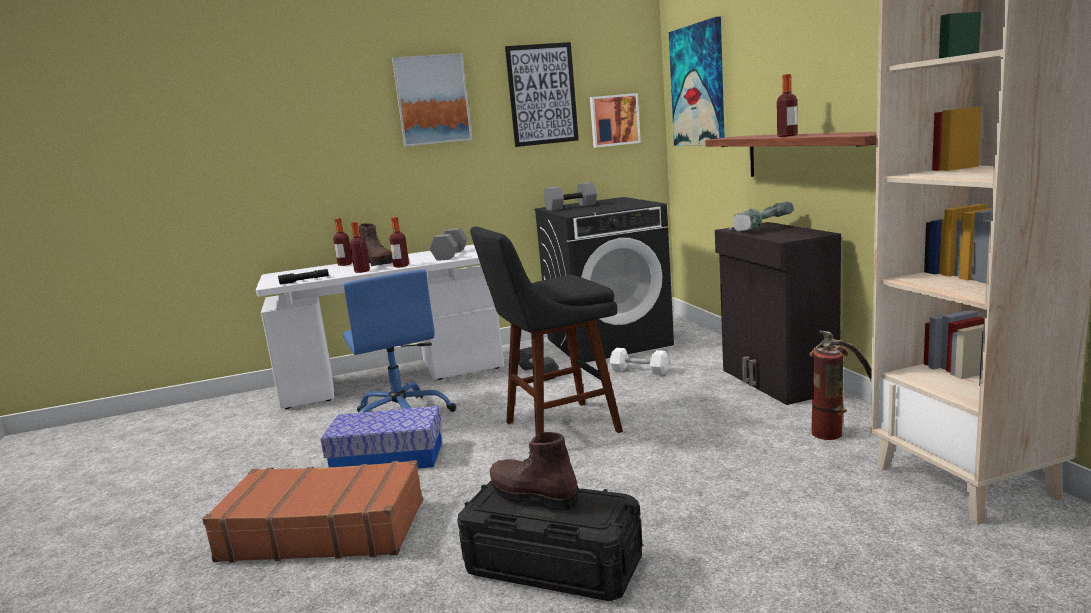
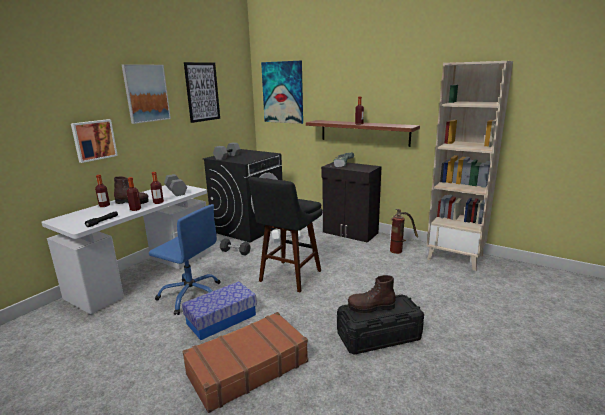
camera: 40 degrees left, 5 degrees up
picture [590,93,641,148] -> picture moved to [71,119,118,163]

